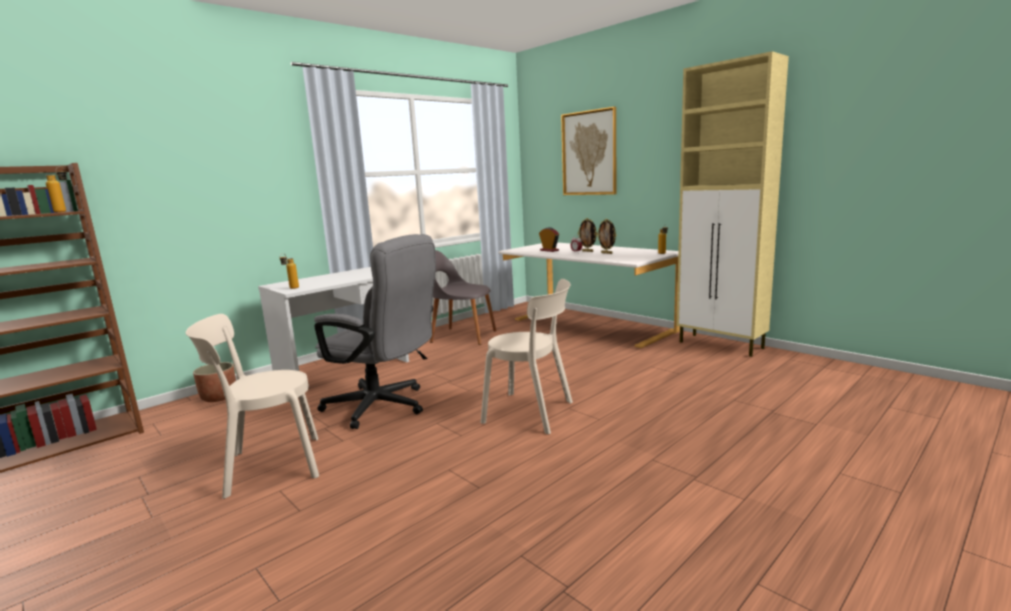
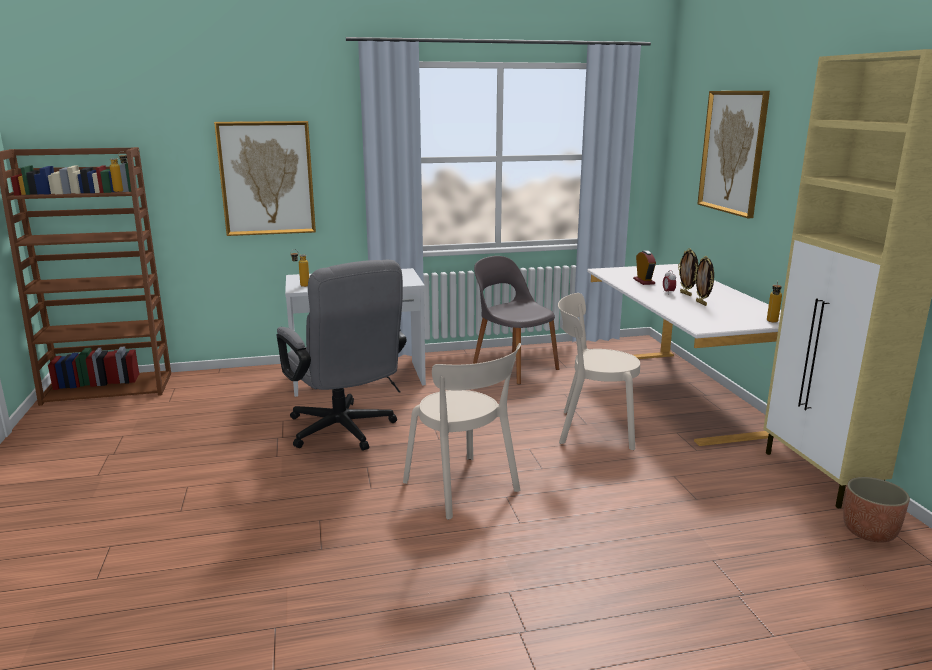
camera: 30 degrees right, 5 degrees up
beige chair [186,314,319,499] -> beige chair moved to [558,293,640,450]
planter [193,362,236,402] -> planter moved to [843,477,910,543]
none -> picture [214,121,316,236]

